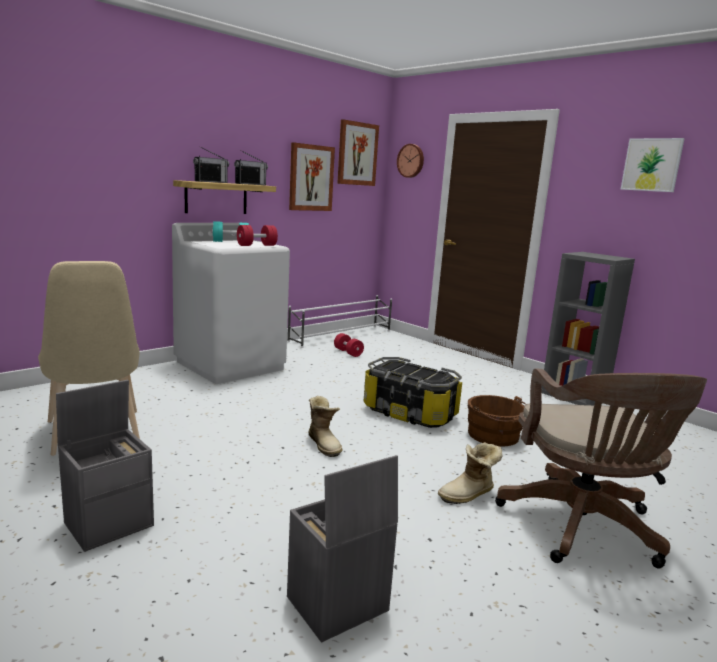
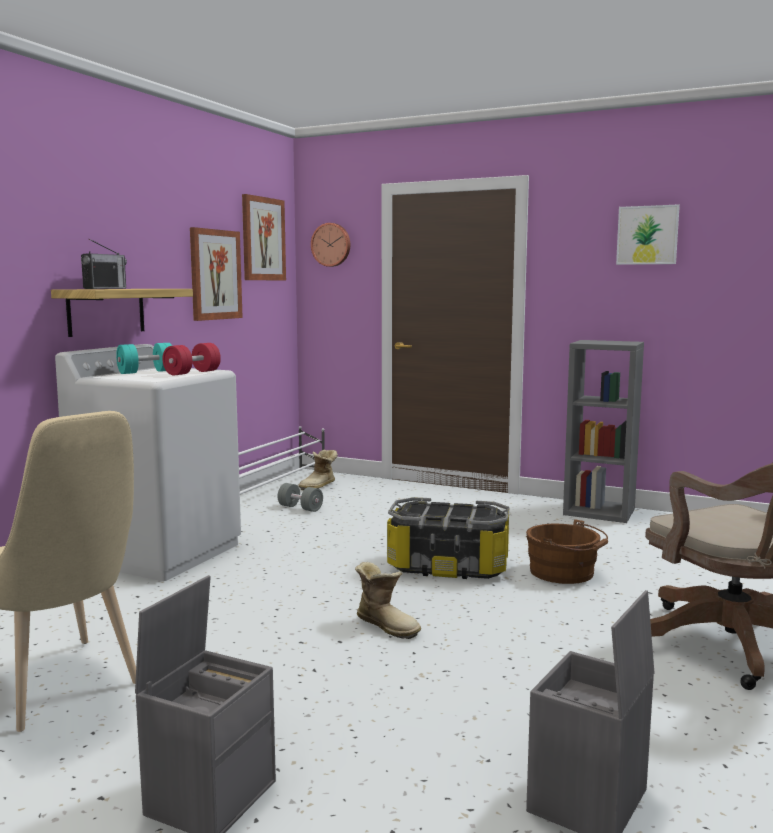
camera: 20 degrees left, 5 degrees down
radio [234,150,268,185] -> none
red dumbbell [334,333,364,357] -> grey dumbbell [278,483,323,512]
boot [438,442,502,504] -> boot moved to [298,450,338,491]

